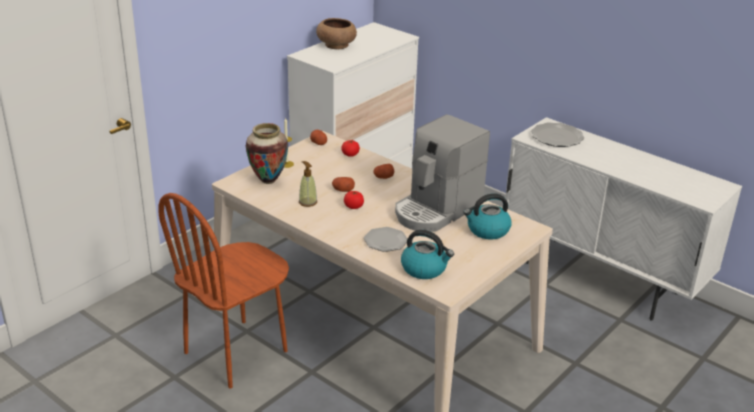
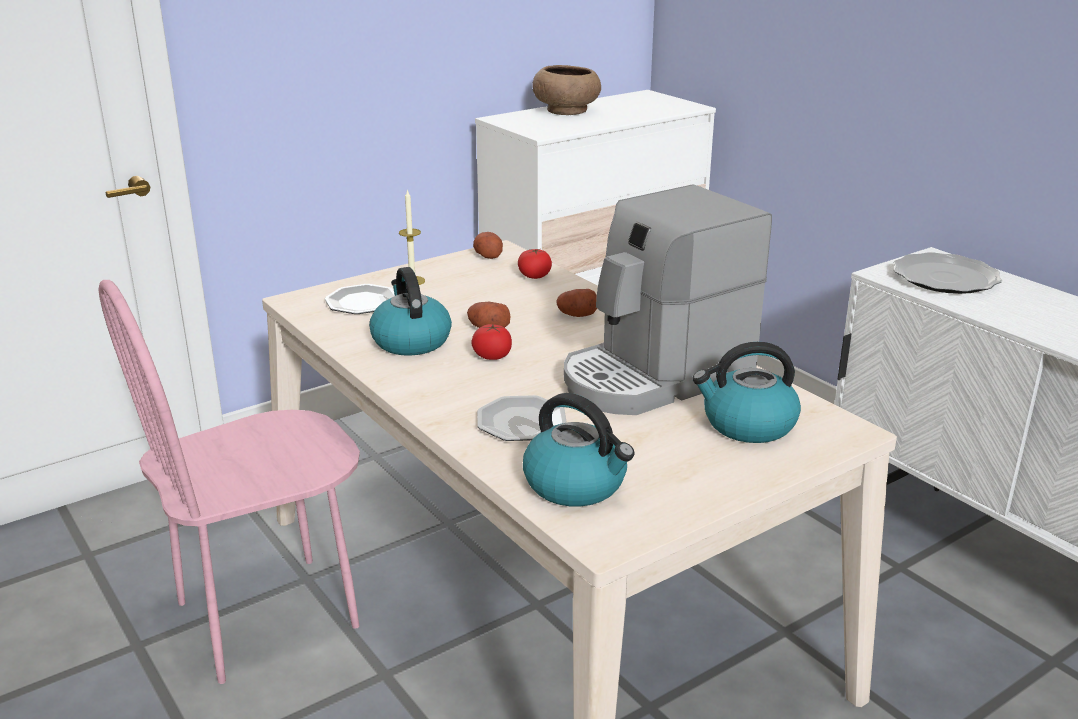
camera: 15 degrees right, 5 degrees down
brown chair [158,193,289,389] -> pink chair [98,280,360,684]
vase [246,123,288,184] -> plate [325,284,395,314]
soap dispenser [299,161,317,207] -> kettle [369,267,452,356]

